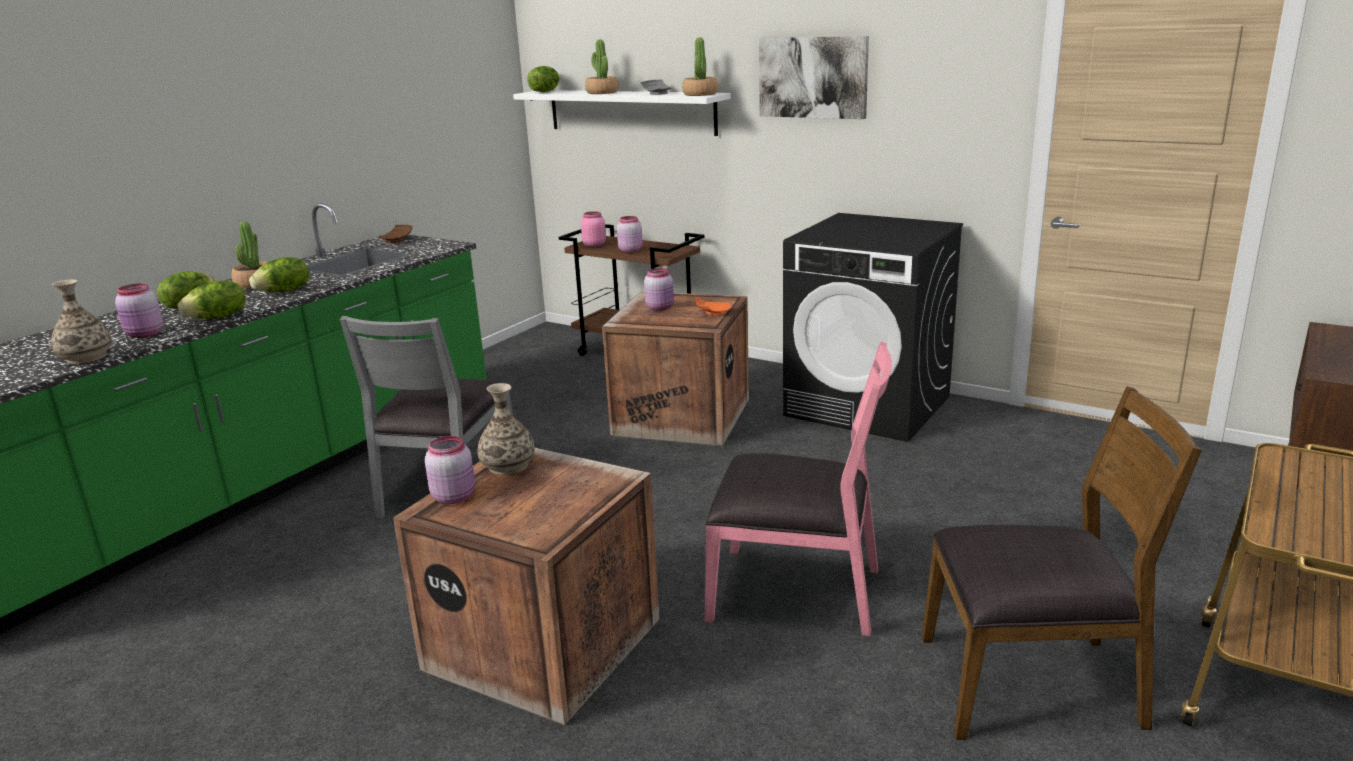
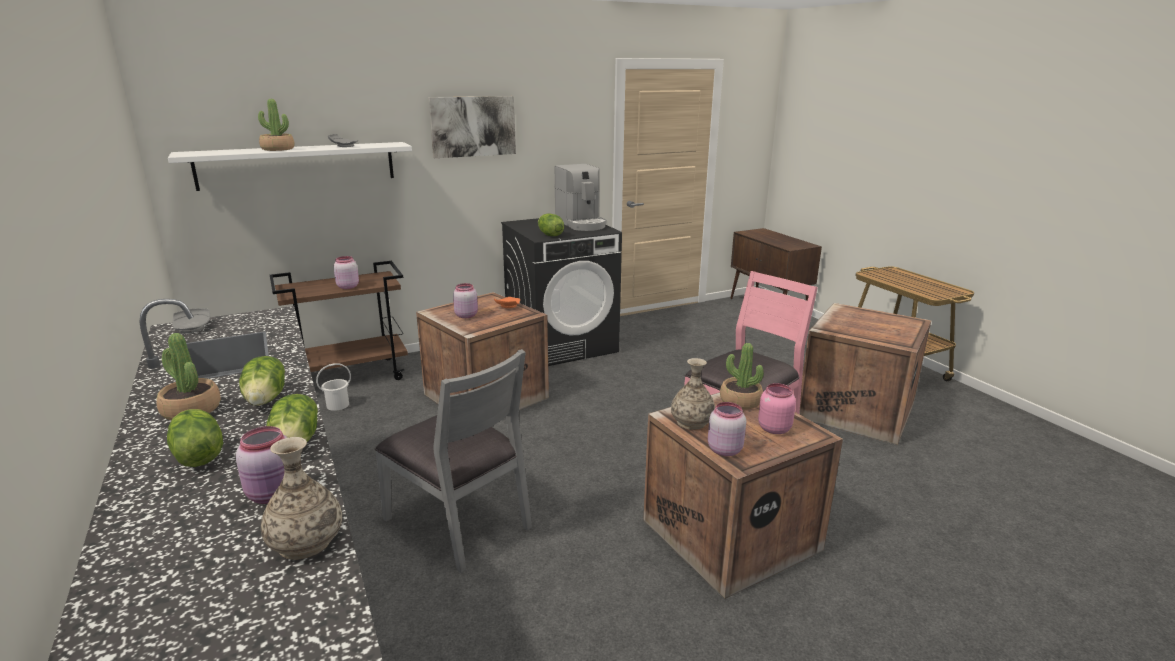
camera: 60 degrees left, 0 degrees up
brown plate [379,225,412,243] -> grey plate [172,308,210,333]
lettuce [527,66,560,92] -> lettuce moved to [538,213,564,236]
pink jar [581,211,606,247] -> pink jar moved to [758,383,796,434]
potted plant [682,38,718,96] -> potted plant moved to [720,343,764,409]
brown chair [922,386,1202,740] -> crate [799,303,931,445]
none -> white bucket [316,363,351,411]
none -> coffee machine [554,164,607,231]

